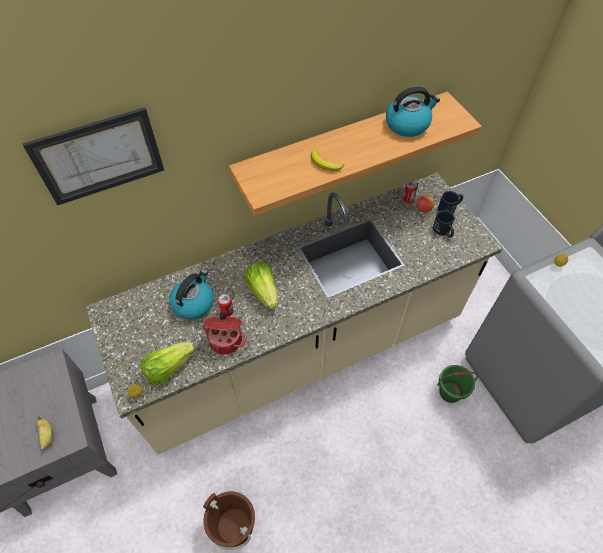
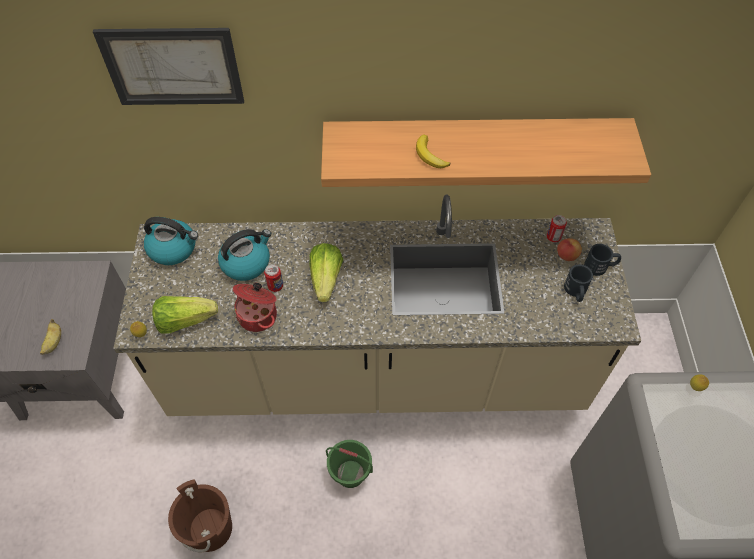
camera: 25 degrees right, 0 degrees up
kettle [386,86,440,137] -> kettle moved to [144,217,198,265]
green bucket [437,365,478,403] -> green bucket moved to [326,440,373,488]

